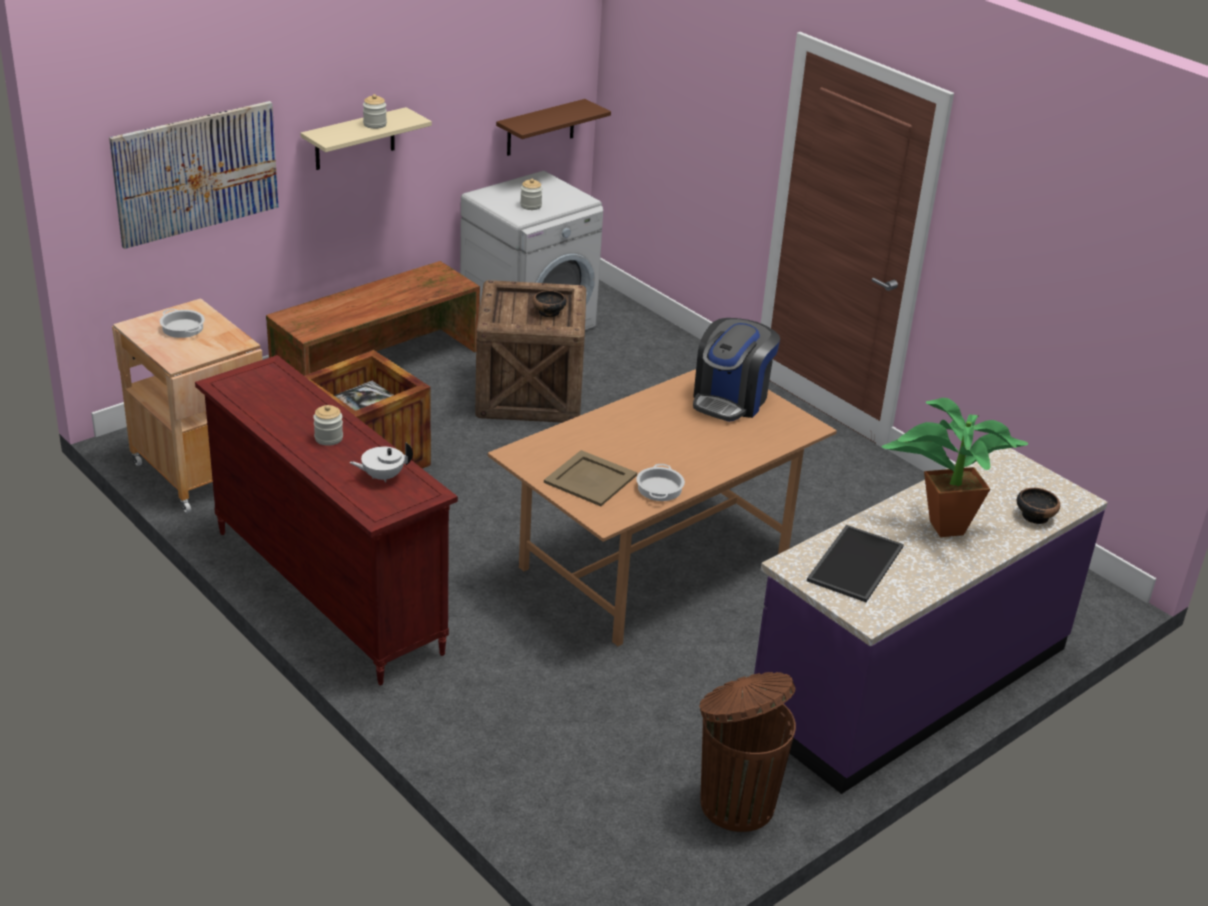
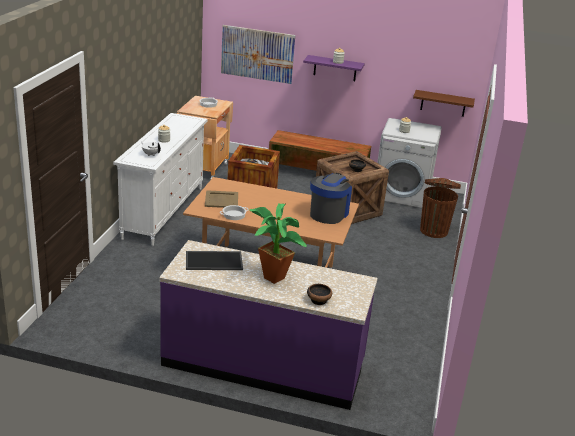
camera: 55 degrees right, 5 degrees down
red dresser [195,355,458,685] -> white dresser [113,113,208,246]
beige shelf [301,107,432,170] -> purple shelf [303,55,365,81]
coffee machine [693,318,780,422] -> coffee machine turned 120 degrees clockwise [310,173,352,224]
brown trash can [699,672,796,832] -> brown trash can moved to [420,178,461,238]

